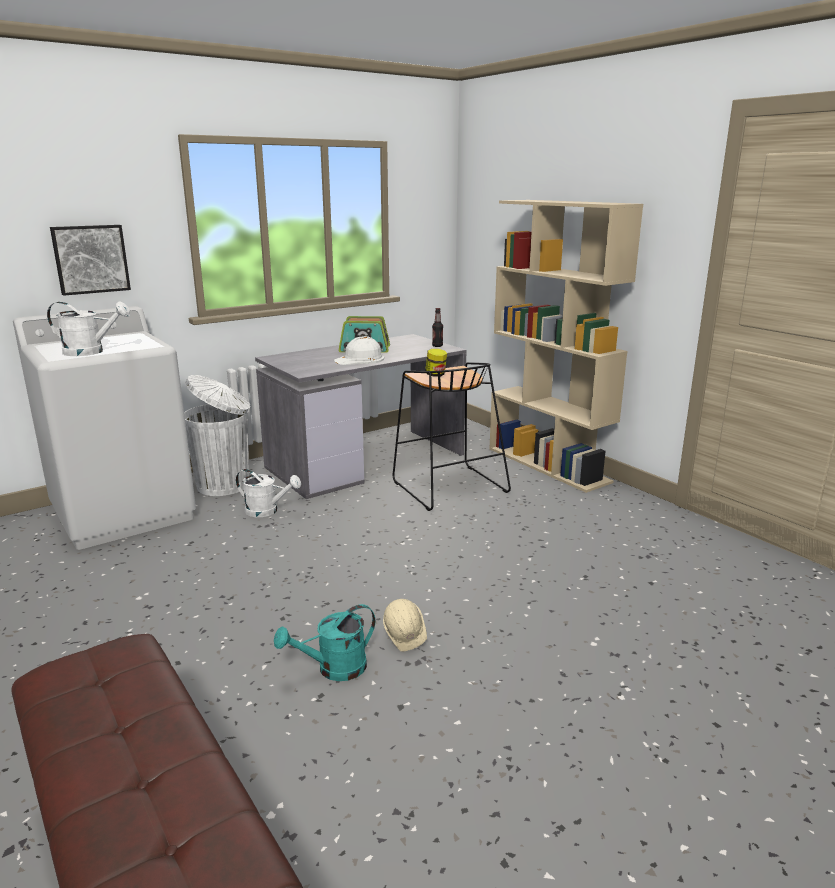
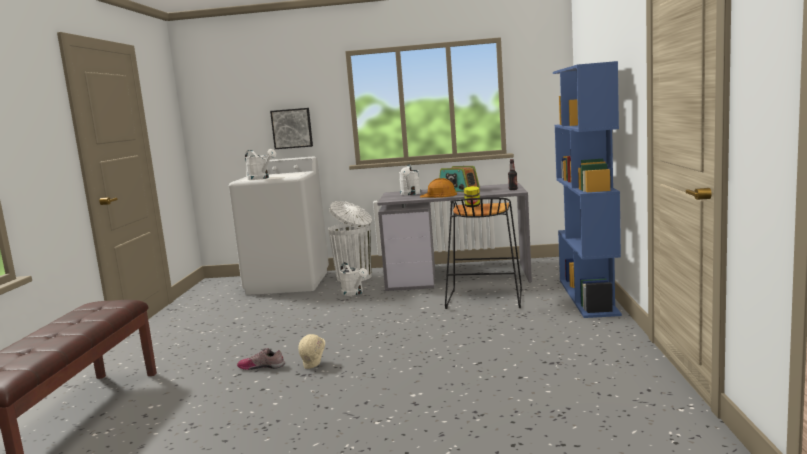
camera: 40 degrees right, 10 degrees down
turquoise watering can [274,604,375,681] -> shoe [237,348,285,370]
white hard hat [334,336,384,365] -> orange hard hat [420,178,457,198]
beige bookcase [489,200,643,493] -> blue bookcase [553,61,622,318]
none -> white watering can [399,164,421,195]

